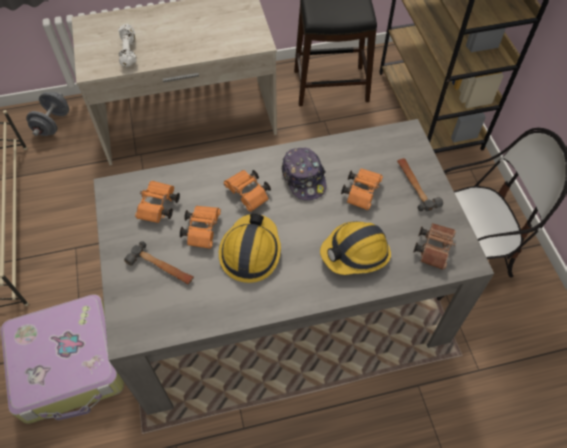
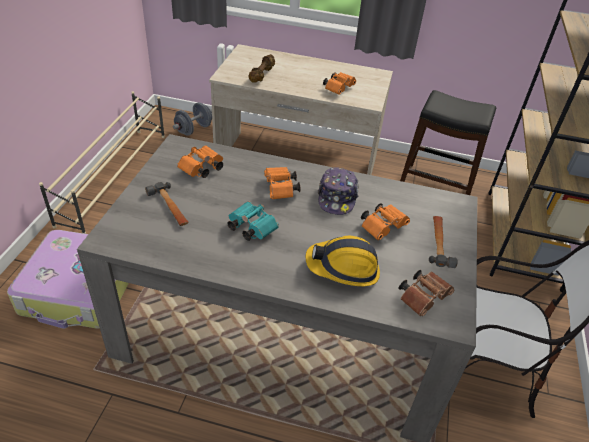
camera: 25 degrees right, 15 degrees down
white dumbbell [118,24,136,67] -> brown dumbbell [248,54,275,83]
orange binoculars [180,206,221,249] -> orange binoculars moved to [323,72,356,95]
hard hat [219,213,281,283] -> turquoise binoculars [227,201,279,241]

